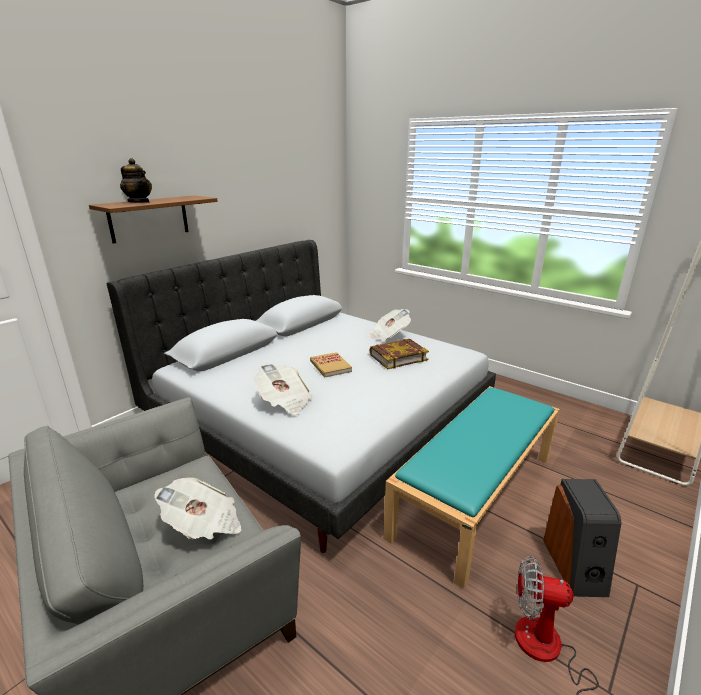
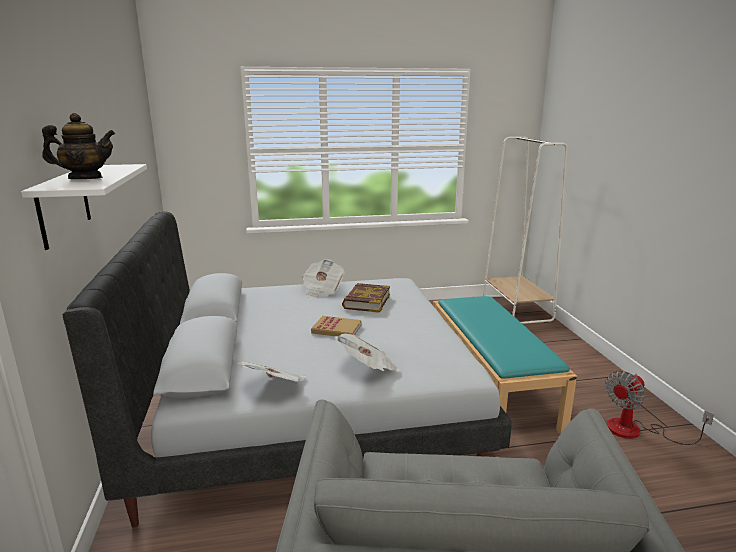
camera: 50 degrees left, 5 degrees down
brown shelf [89,195,218,244] -> white shelf [21,164,147,250]
newspaper [154,477,242,540] -> newspaper moved to [237,361,306,382]
speaker [543,479,621,597] -> none

